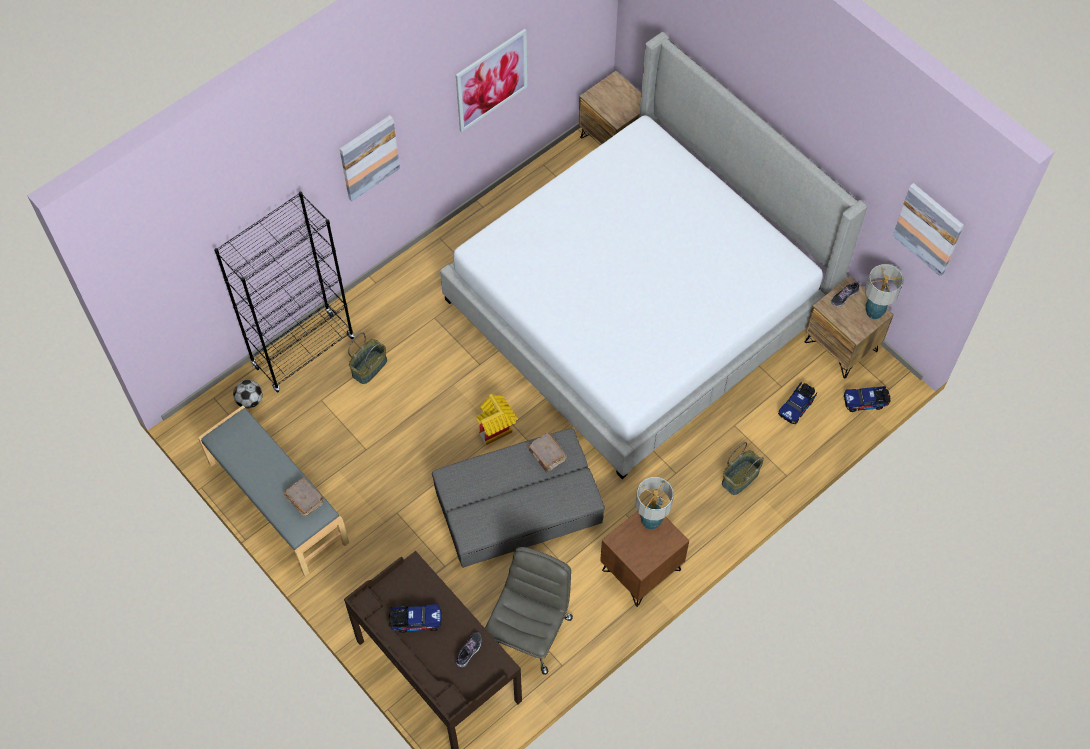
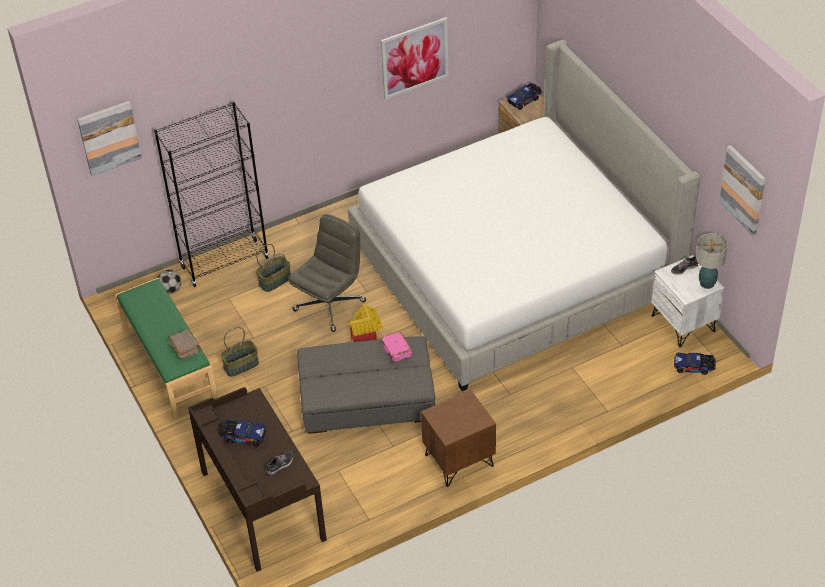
camera: 15 degrees right, 15 degrees down
grey bench [198,406,349,577] -> green bench [115,278,218,420]
picture [340,115,400,201] -> picture moved to [77,101,142,176]
grey office chair [485,547,573,675] -> grey office chair moved to [288,214,366,332]
brown book [528,433,567,473] -> pink book [381,332,412,363]
table lamp [636,477,674,530] -> none
basket [722,442,764,495] -> basket moved to [220,327,259,377]
toy truck [778,382,817,424] -> toy truck moved to [507,83,542,110]
brown nightstand [805,276,894,378] -> white nightstand [651,255,724,347]

